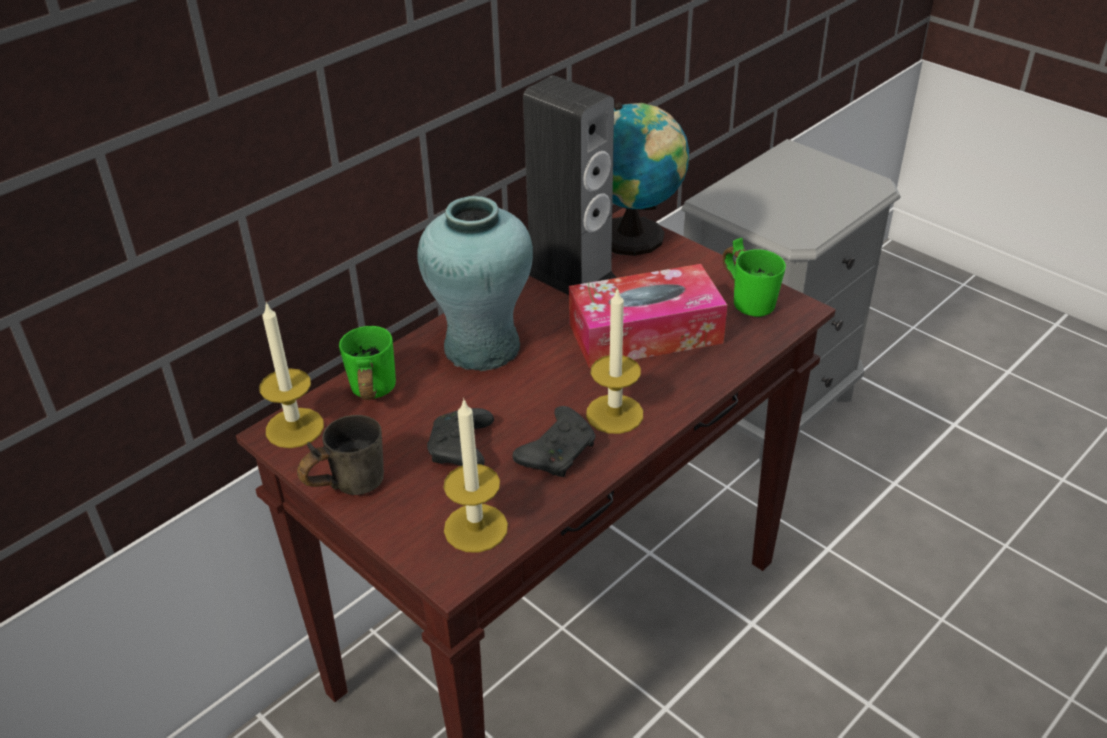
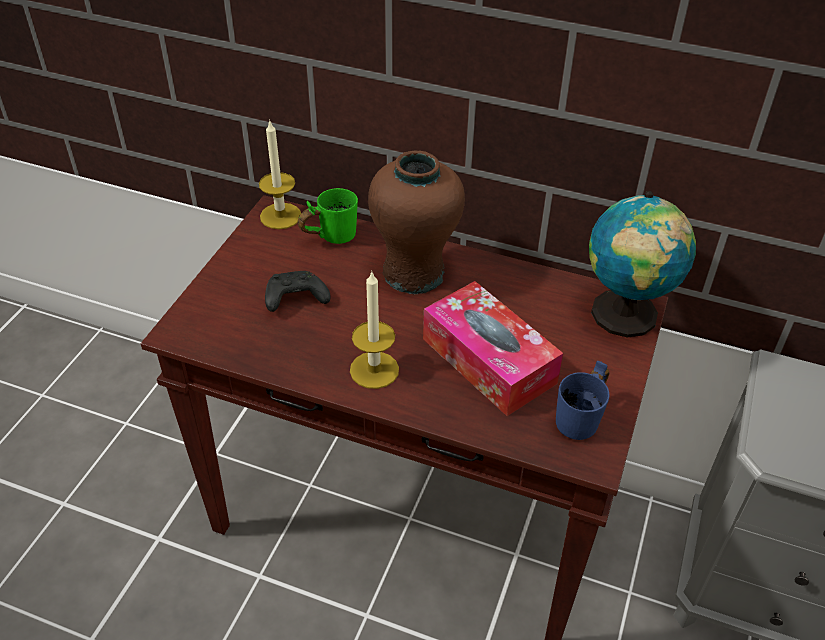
camera: 65 degrees right, 5 degrees up
grey mug [297,415,384,495] -> none
turquoise vase [417,196,533,371] -> brown vase [368,150,465,294]
candle [444,398,508,553] -> none
black game controller [513,406,595,477] -> none
speaker [523,75,617,295] -> none
green mug [722,238,786,317] -> blue mug [556,360,609,440]

